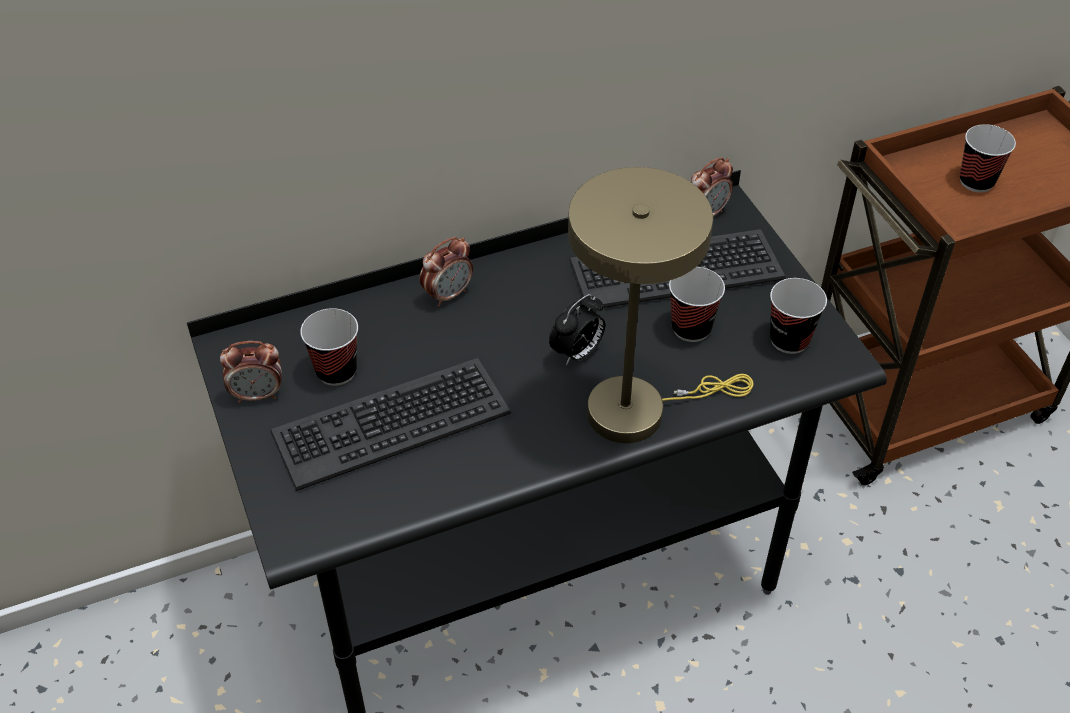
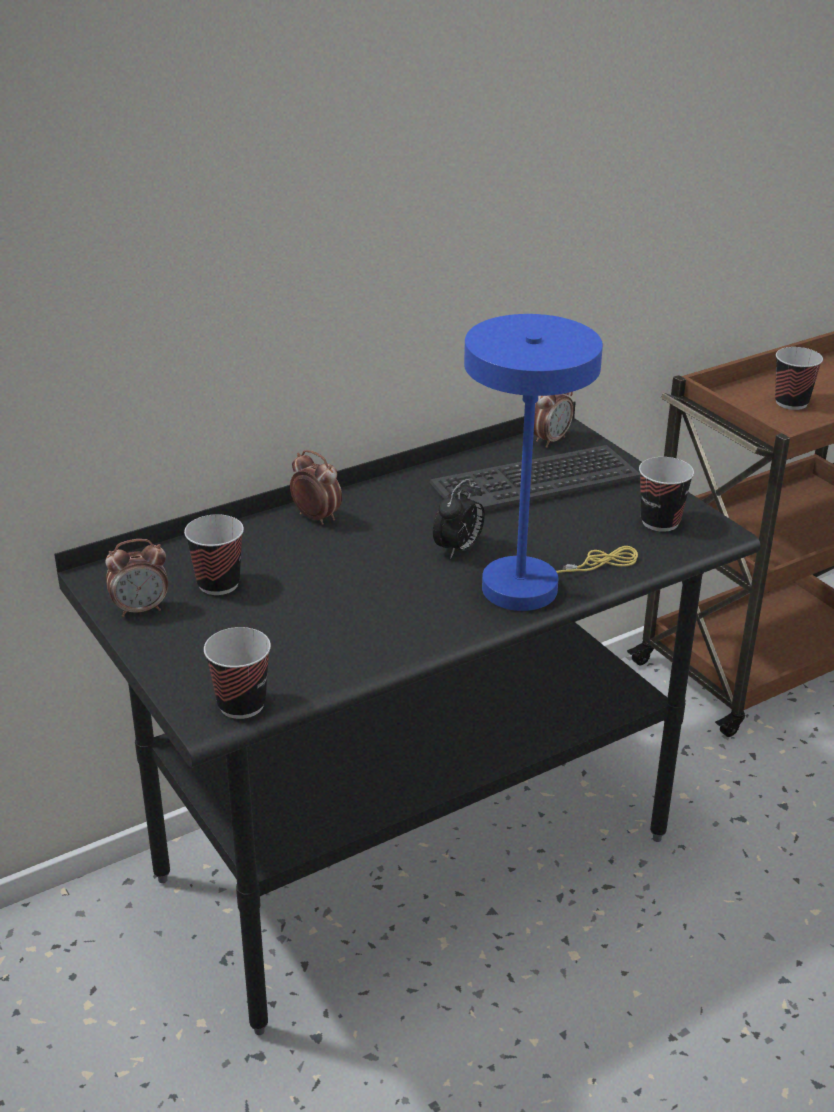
camera: 10 degrees left, 15 degrees down
keyboard [270,358,511,491] -> none
alarm clock [420,237,473,307] -> alarm clock turned 90 degrees counterclockwise [290,450,342,525]
beige table lamp [568,167,754,443] -> blue table lamp [464,314,638,611]
cup [669,267,725,342] -> cup moved to [204,627,271,719]

